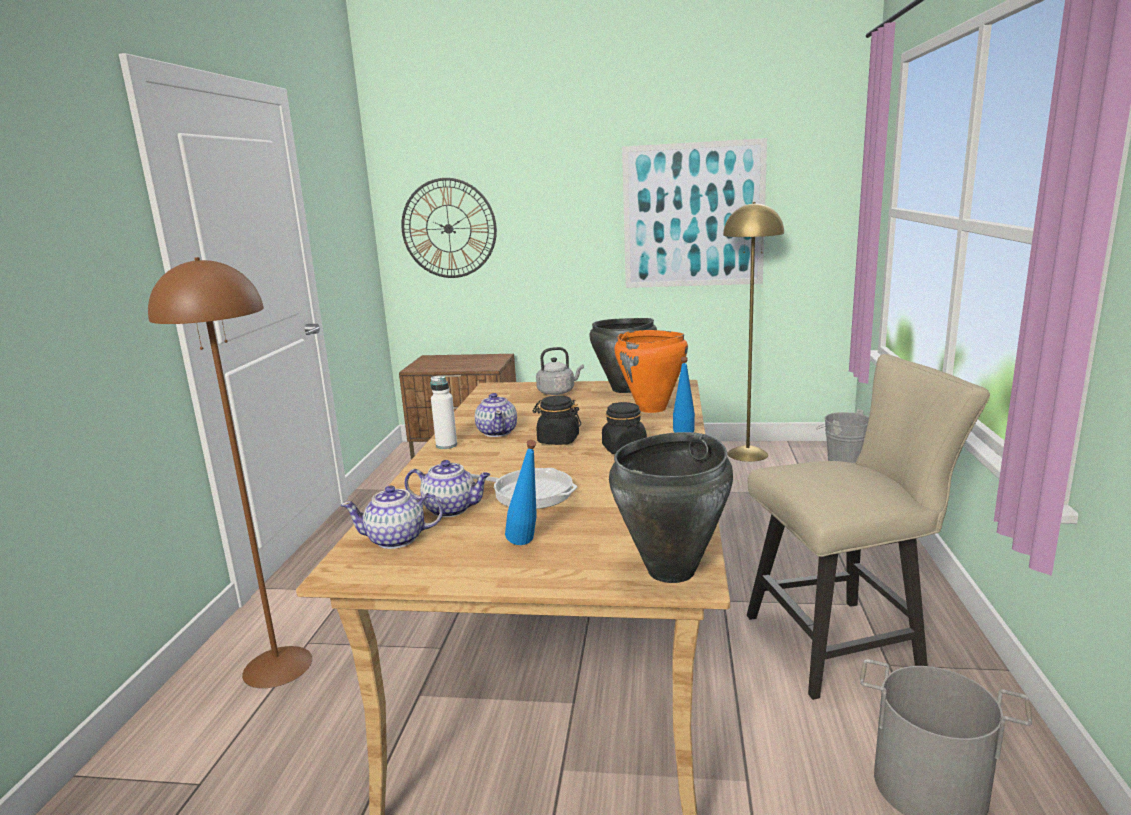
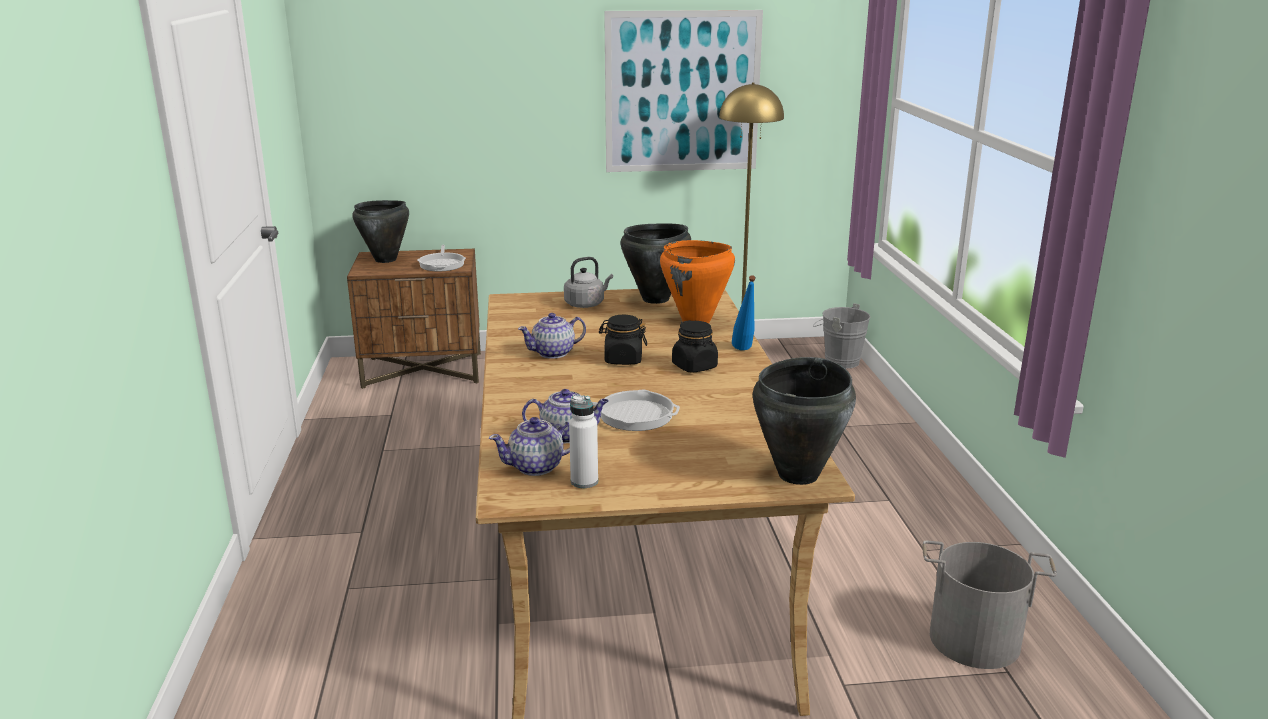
camera: 15 degrees left, 5 degrees up
brown floor lamp [148,257,312,688] -> none
wall clock [401,178,497,278] -> none
white bottle [430,376,457,449] -> white bottle moved to [569,395,598,488]
teapot [475,393,517,437] -> teapot turned 90 degrees clockwise [518,313,586,359]
blue bottle [505,440,537,545] -> none
beige chair [747,354,990,700] -> none
none -> black cooking pot [353,200,409,263]
none -> frying pan [417,245,466,272]

